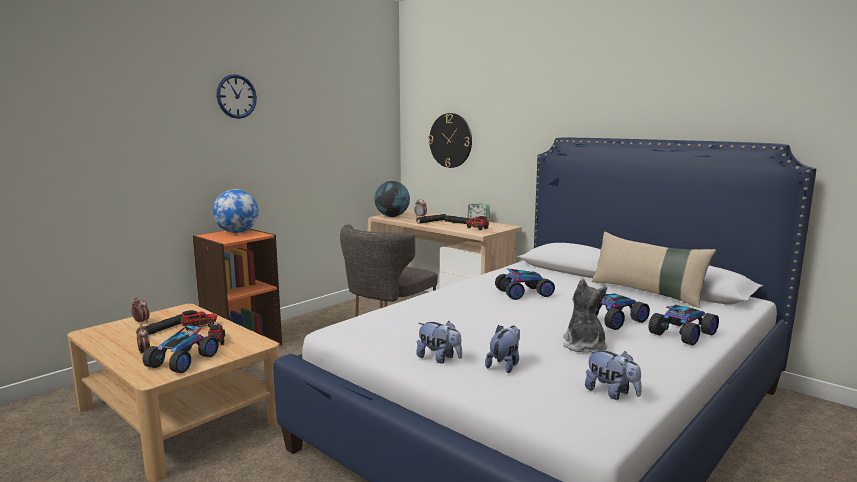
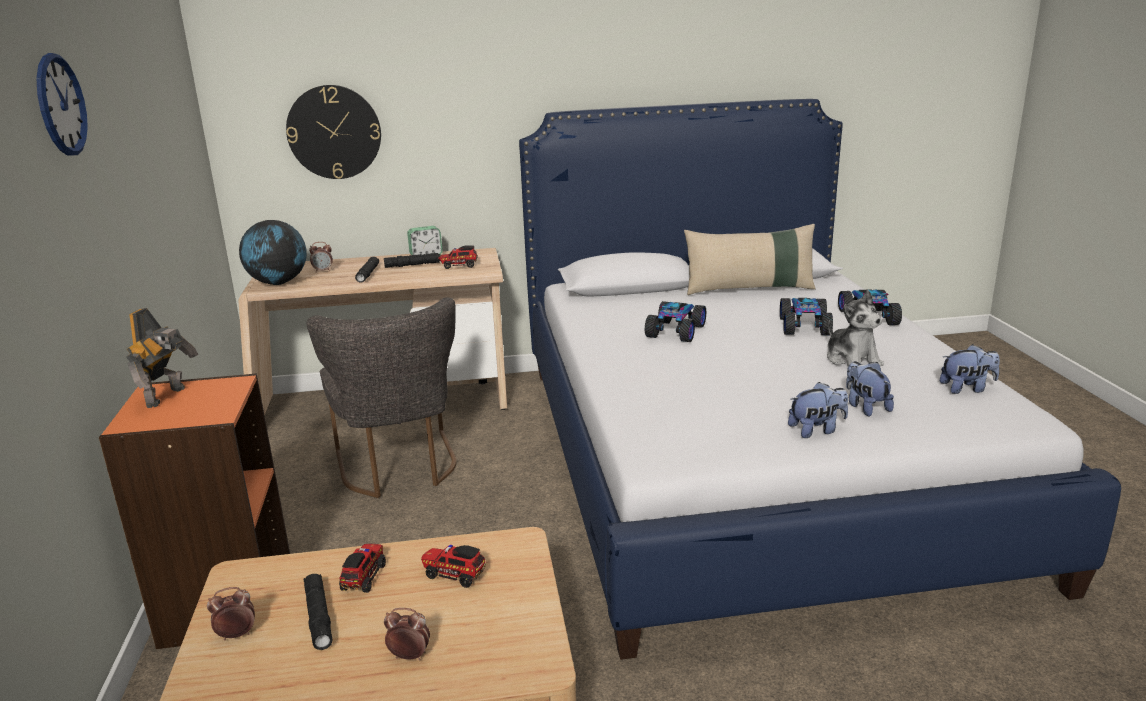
camera: 50 degrees left, 10 degrees up
toy car [143,325,218,373] -> none
globe [213,189,259,233] -> toy robot [126,308,198,408]
plush toy [563,278,607,352] -> plush toy turned 150 degrees counterclockwise [827,290,884,367]

